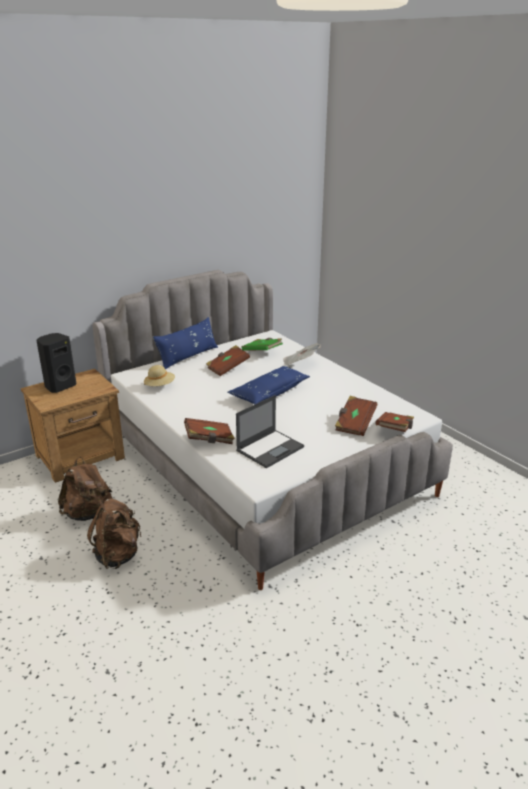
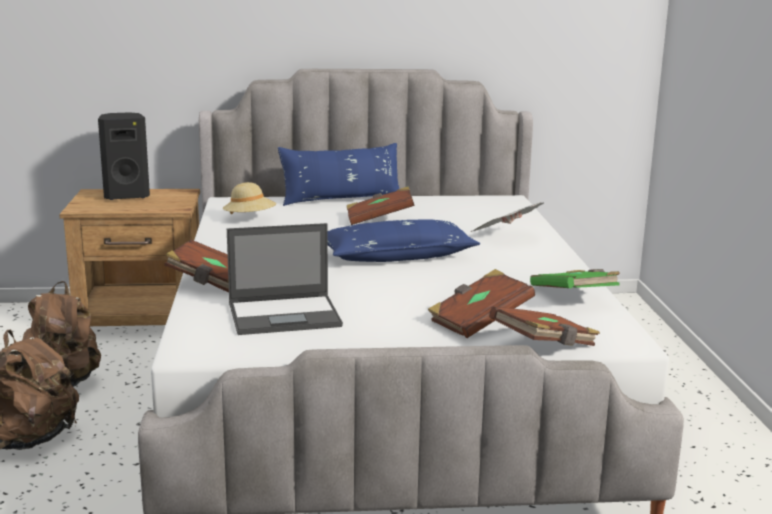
camera: 30 degrees right, 10 degrees down
green book [242,338,283,351] -> green book moved to [530,269,620,288]

